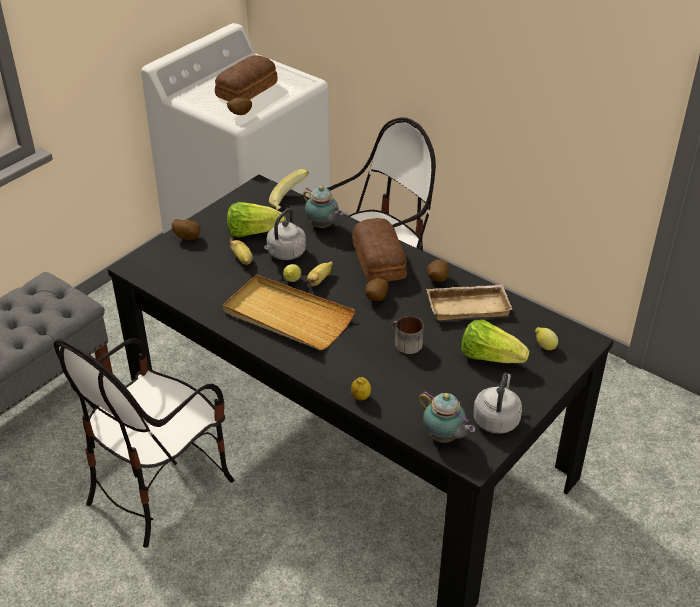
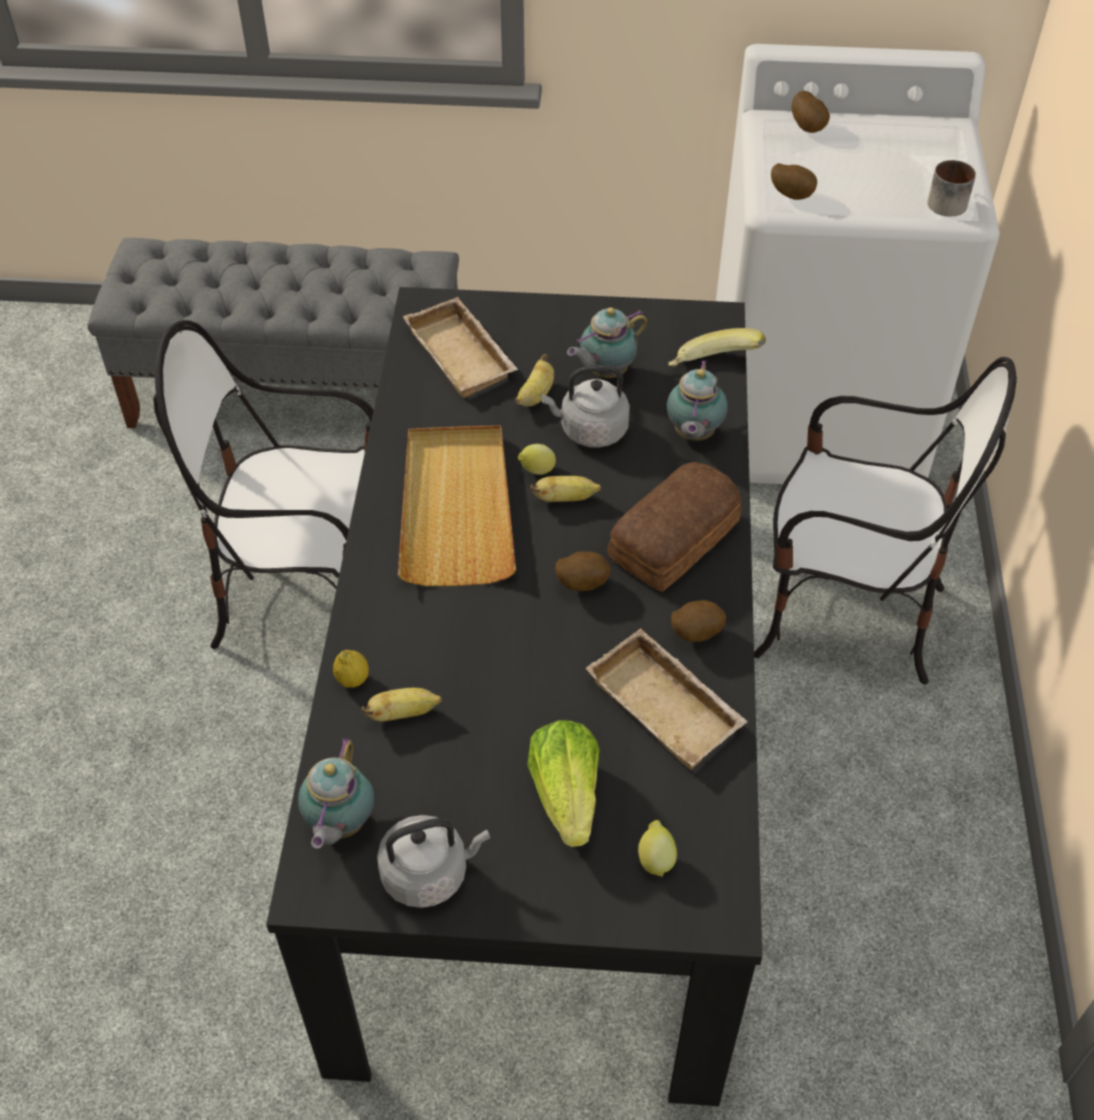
camera: 55 degrees right, 10 degrees up
potato [172,219,201,240] -> potato moved to [792,91,830,133]
bread [215,55,278,101] -> none
lettuce [227,202,286,237] -> teapot [567,307,647,378]
mug [392,316,424,354] -> mug moved to [927,160,976,217]
none -> banana [361,688,442,722]
none -> beige tray [403,297,518,398]

